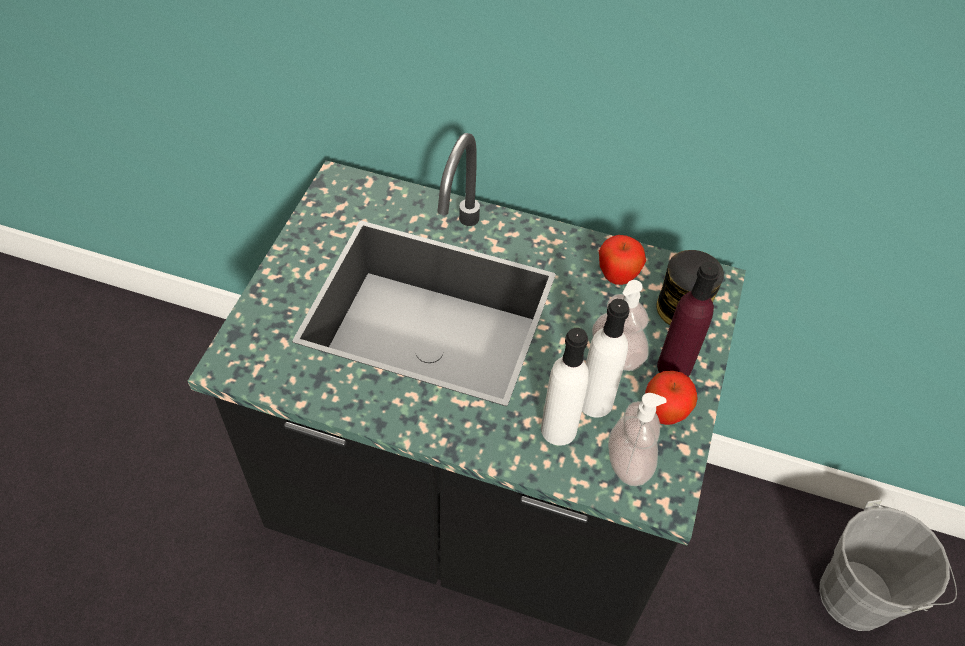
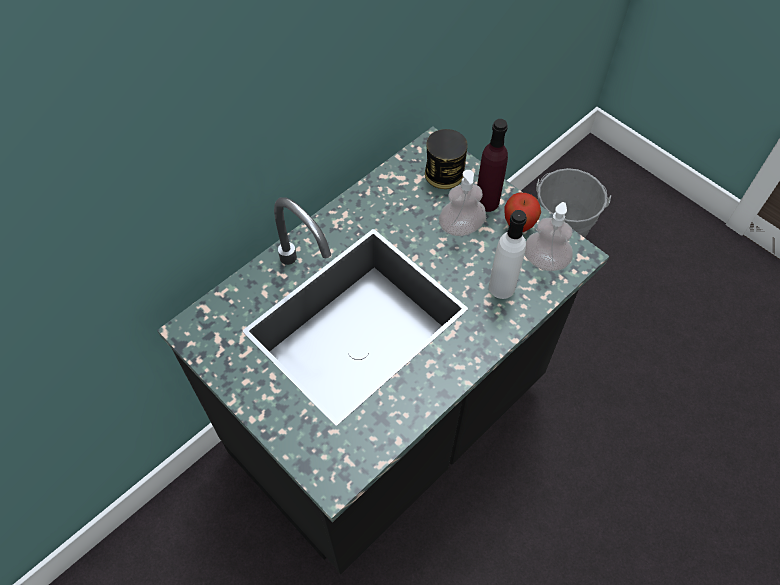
camera: 60 degrees left, 5 degrees up
white bottle [582,299,630,418] -> none
apple [599,235,646,285] -> none

